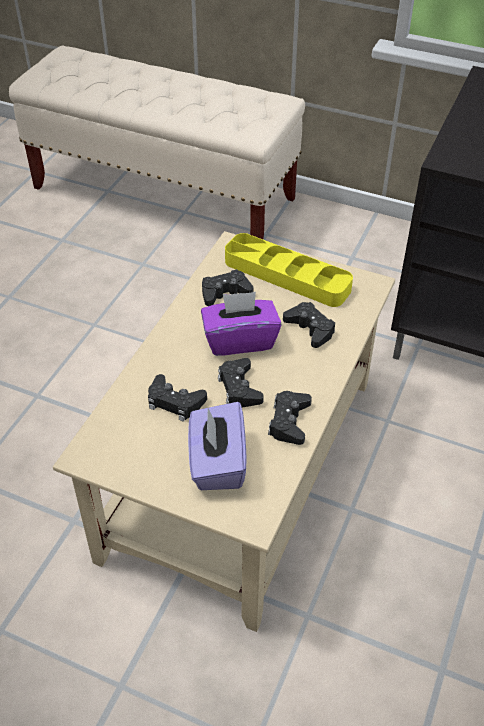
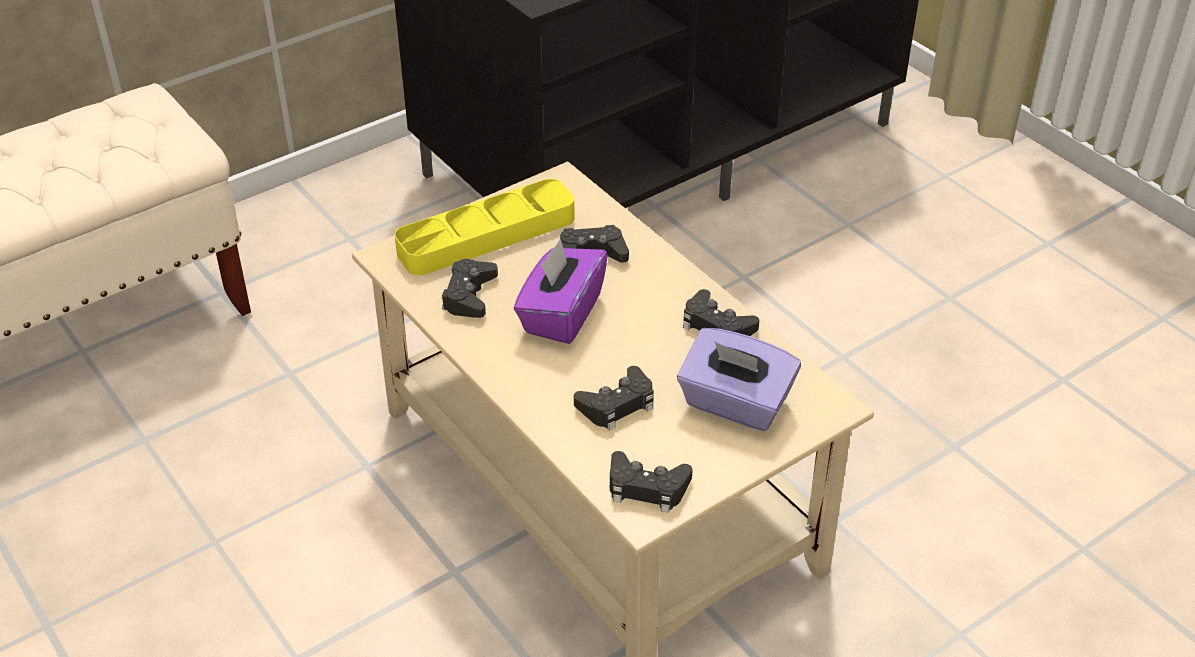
camera: 60 degrees left, 5 degrees down
black game controller [218,358,264,407] -> black game controller moved to [610,451,693,513]

